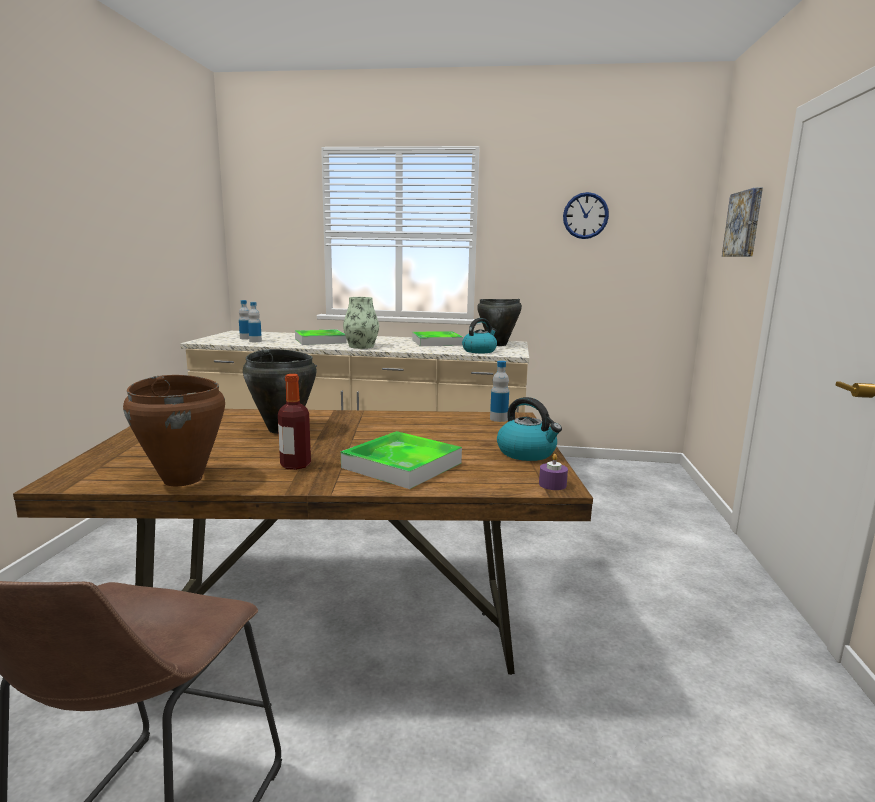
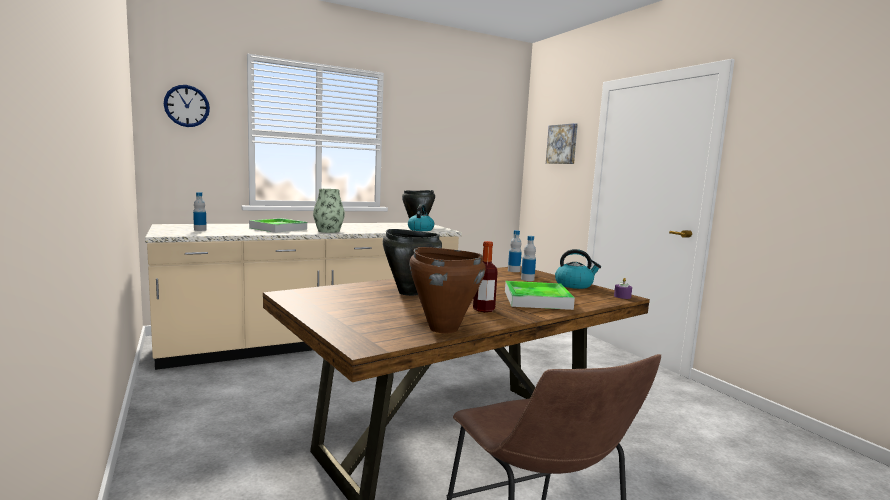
camera: 35 degrees left, 5 degrees down
bottle [248,302,262,342] -> bottle moved to [521,236,536,281]
tray [412,331,463,346] -> none
wall clock [563,192,609,239] -> wall clock moved to [164,85,210,127]

